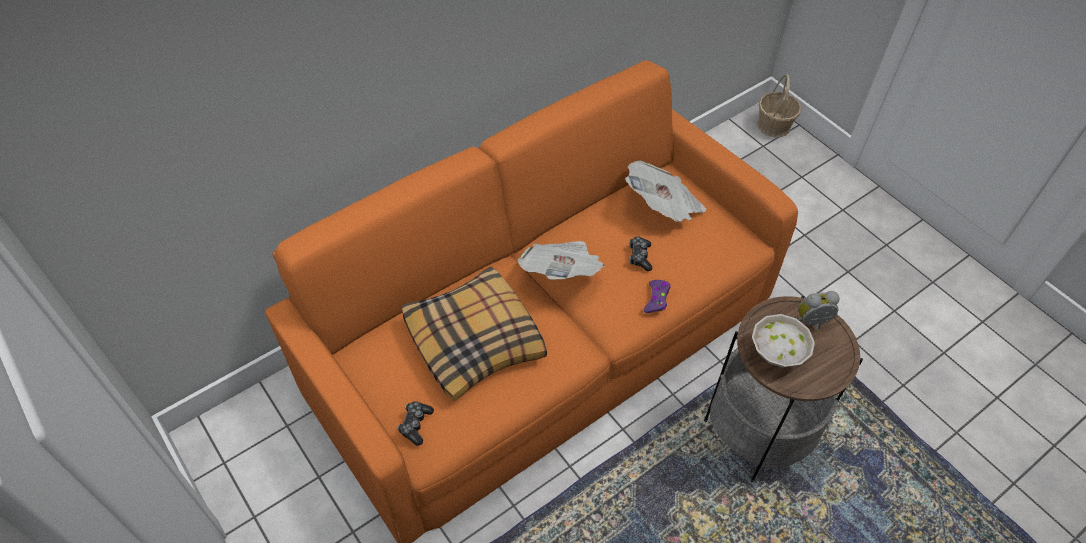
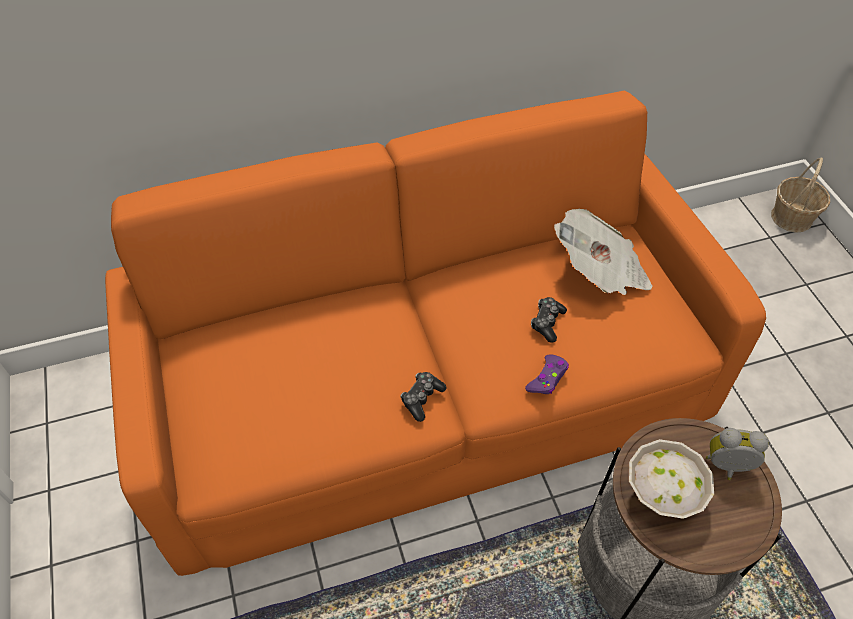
camera: 20 degrees right, 0 degrees up
game controller [397,401,434,446] -> game controller moved to [401,372,447,422]
pillow [402,266,547,401] -> none
newspaper [518,241,605,280] -> none

